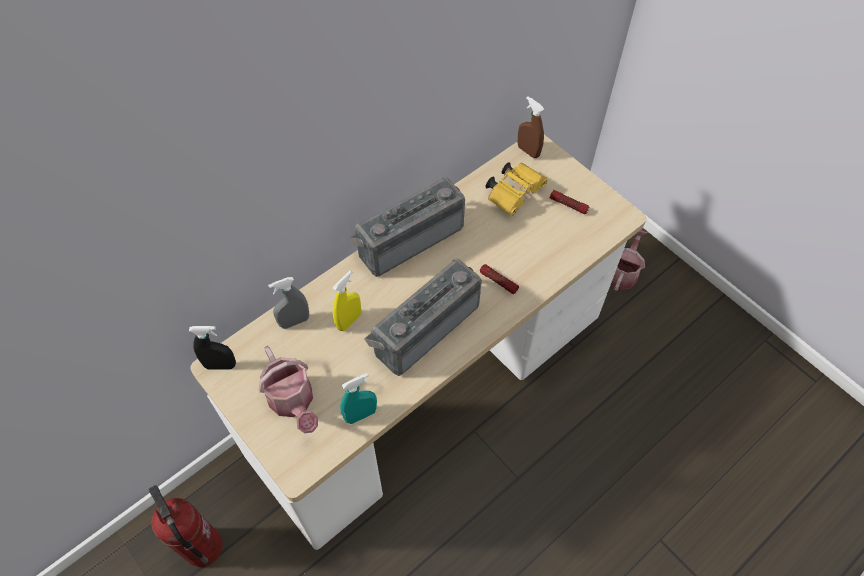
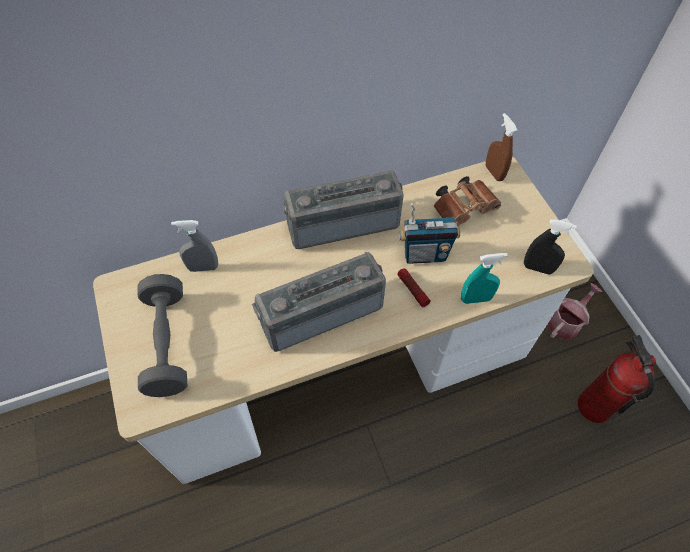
camera: 20 degrees right, 0 degrees up
fire extinguisher [149,485,223,567] -> fire extinguisher moved to [578,335,656,423]
black spray bottle [189,326,236,370] -> black spray bottle moved to [524,219,577,274]
watering can [258,346,318,433] -> grey dumbbell [137,274,187,397]
yellow spray bottle [332,271,361,331] -> none
turquoise spray bottle [340,373,377,424] -> turquoise spray bottle moved to [461,253,508,304]
yellow binoculars [485,162,548,216] -> brown binoculars [434,176,501,227]
flashlight [550,190,589,214] -> none
none -> radio [399,203,460,264]

